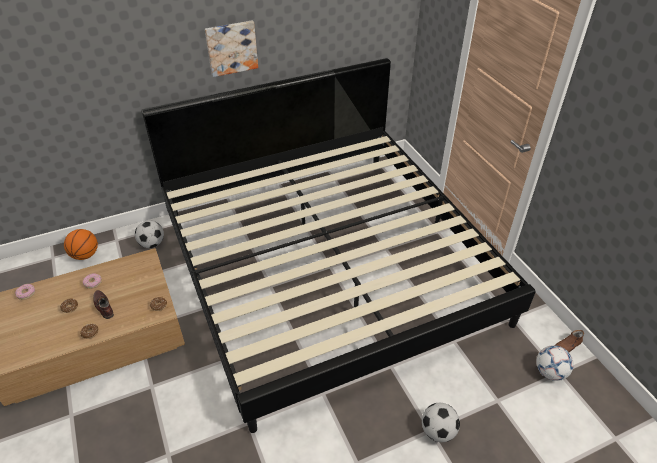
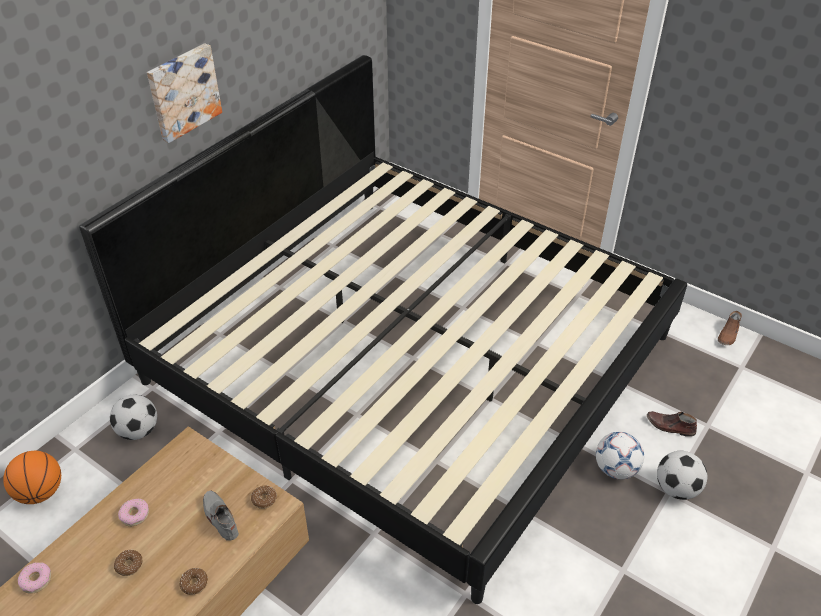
camera: 30 degrees left, 0 degrees up
brown shoe [93,290,114,319] -> brown shoe moved to [647,411,697,437]
football [536,345,574,381] -> football moved to [596,432,644,479]
none -> grey shoe [203,490,239,541]

